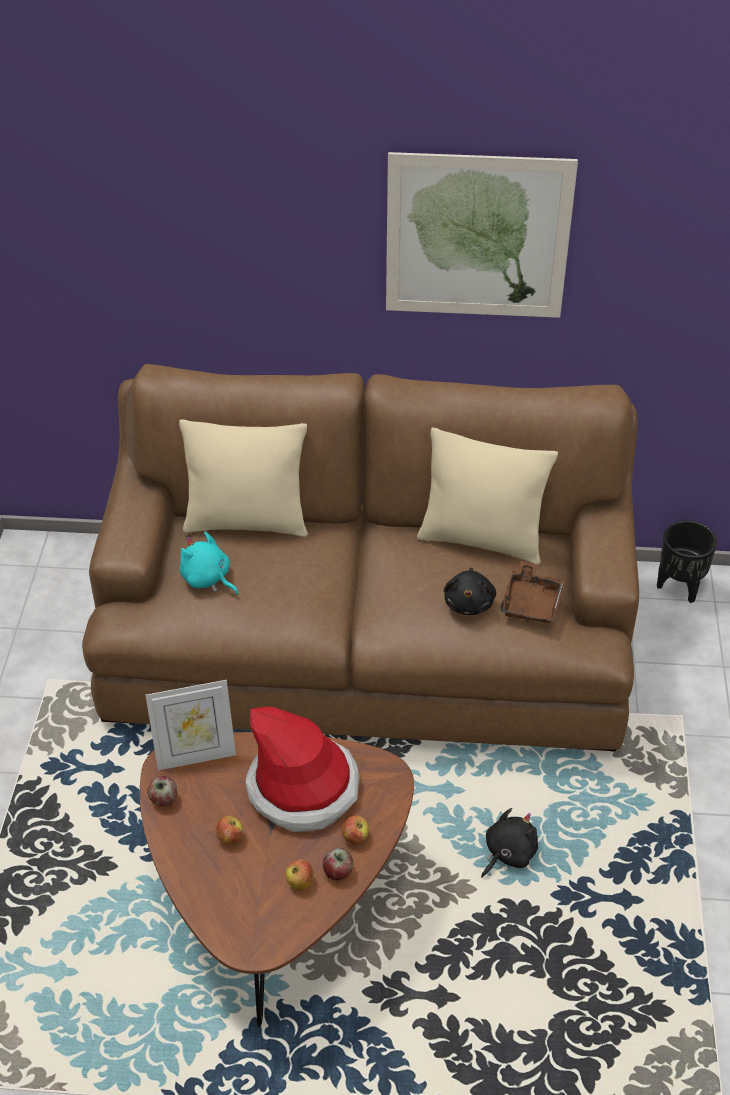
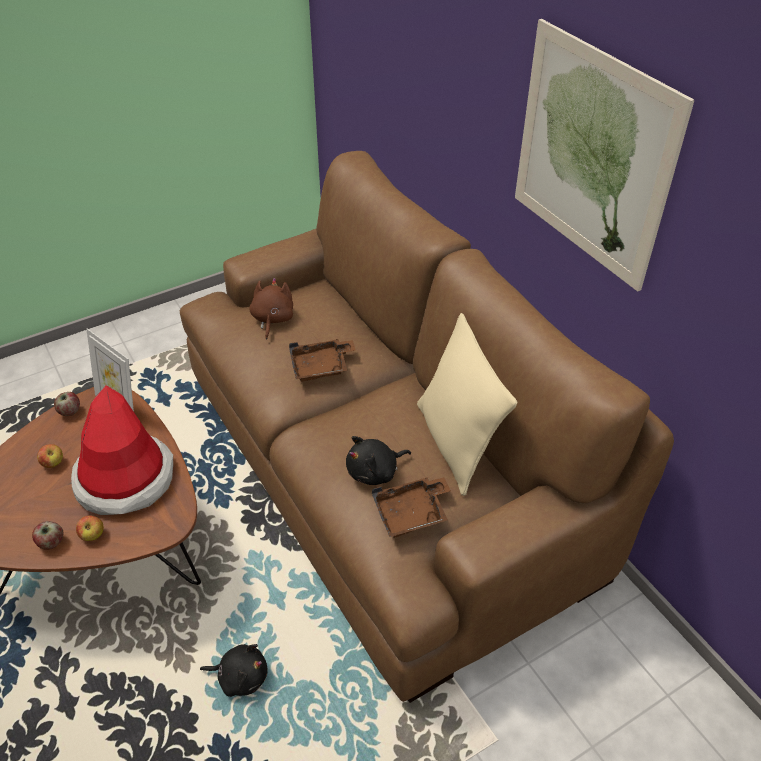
camera: 55 degrees right, 0 degrees up
beige pillow [179,420,308,537] -> none
turquoise plush toy [180,532,238,595] -> brown plush toy [250,278,293,339]
apple [286,859,314,890] -> none
black planter [657,520,717,603] -> none
none -> brown tray [289,339,355,382]

